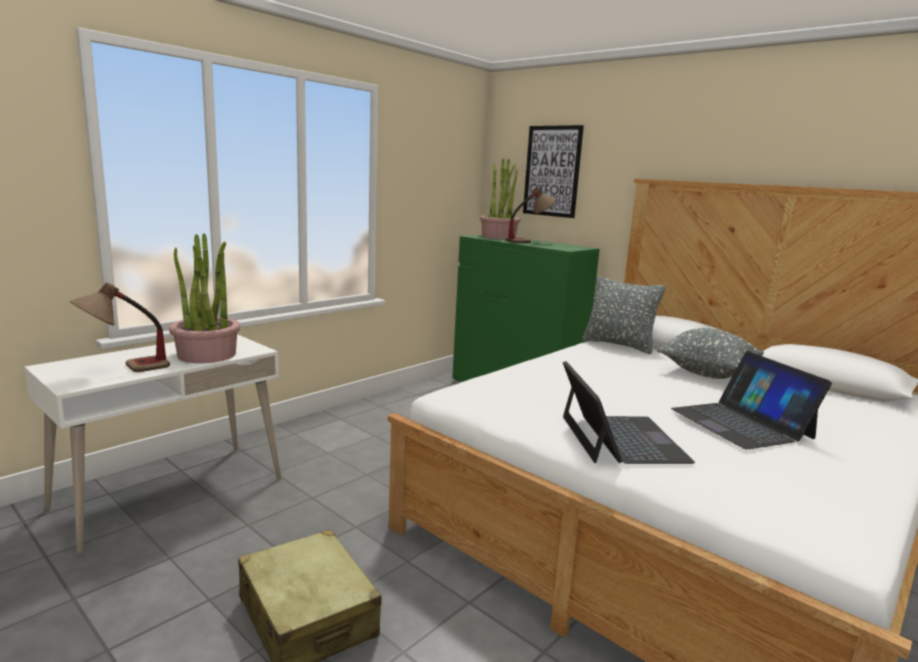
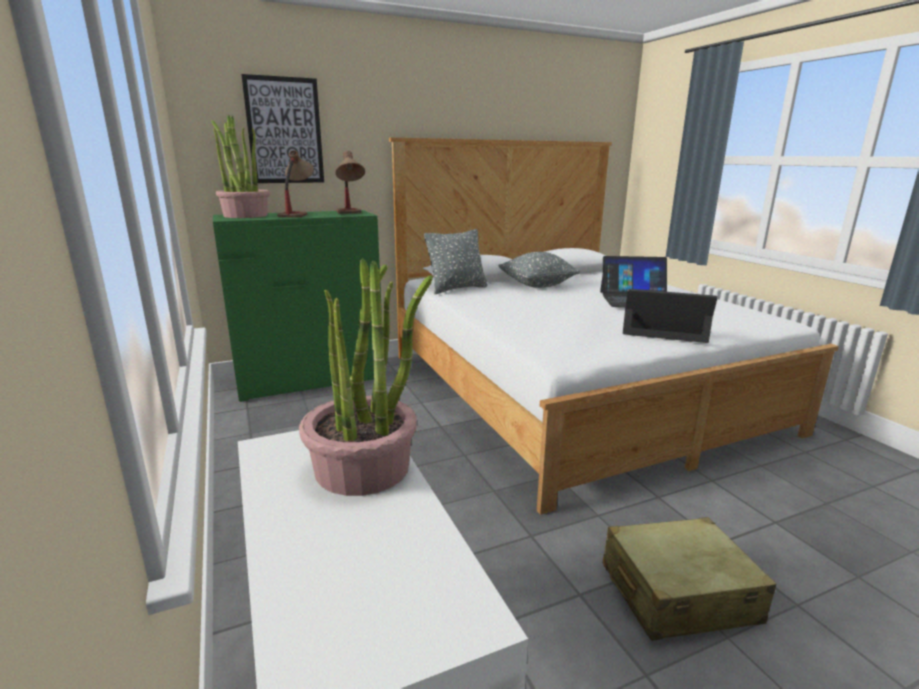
camera: 65 degrees left, 5 degrees up
table lamp [70,282,170,372] -> table lamp moved to [335,151,365,214]

